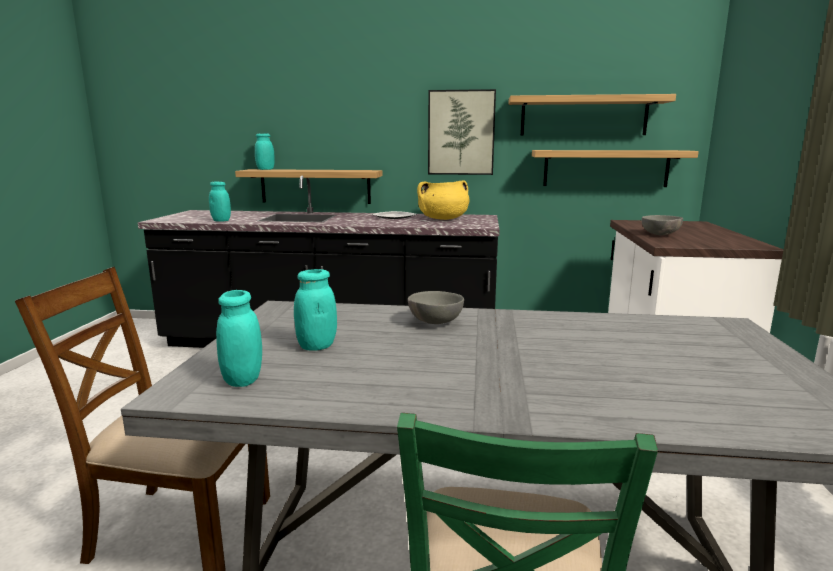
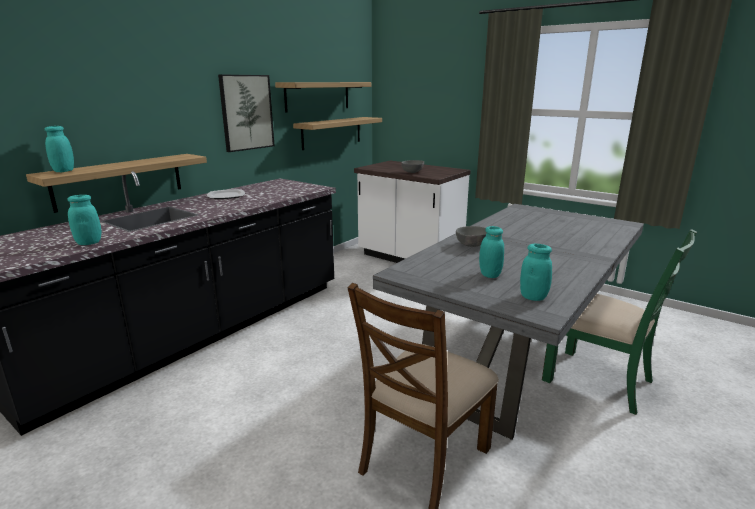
camera: 60 degrees left, 5 degrees up
yellow cooking pot [417,180,470,220] -> none

